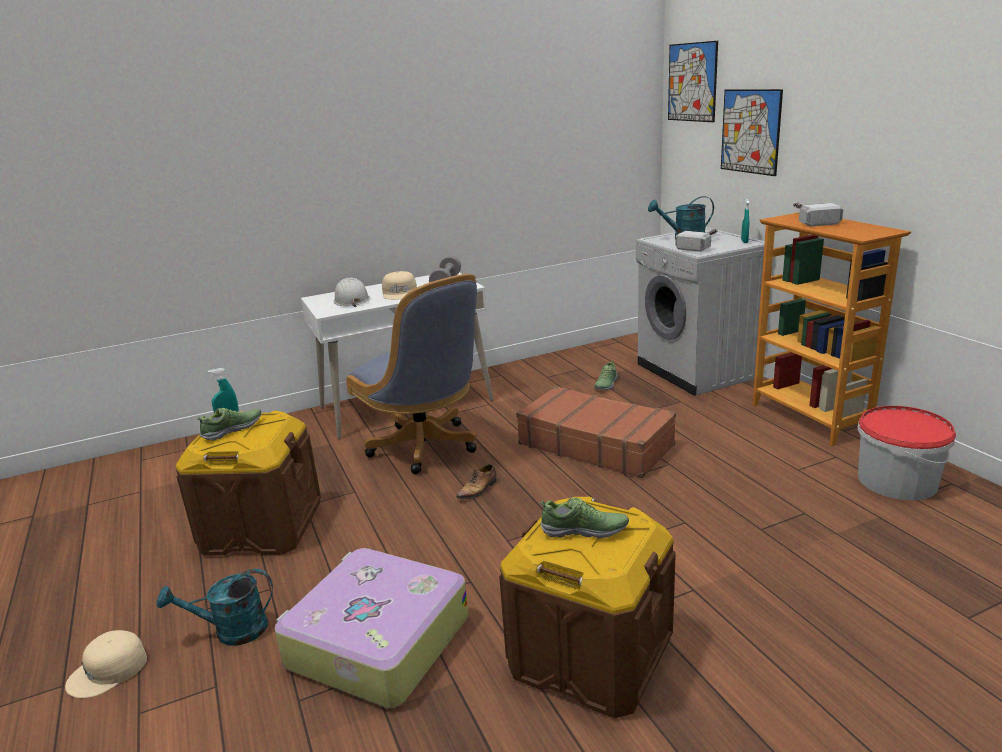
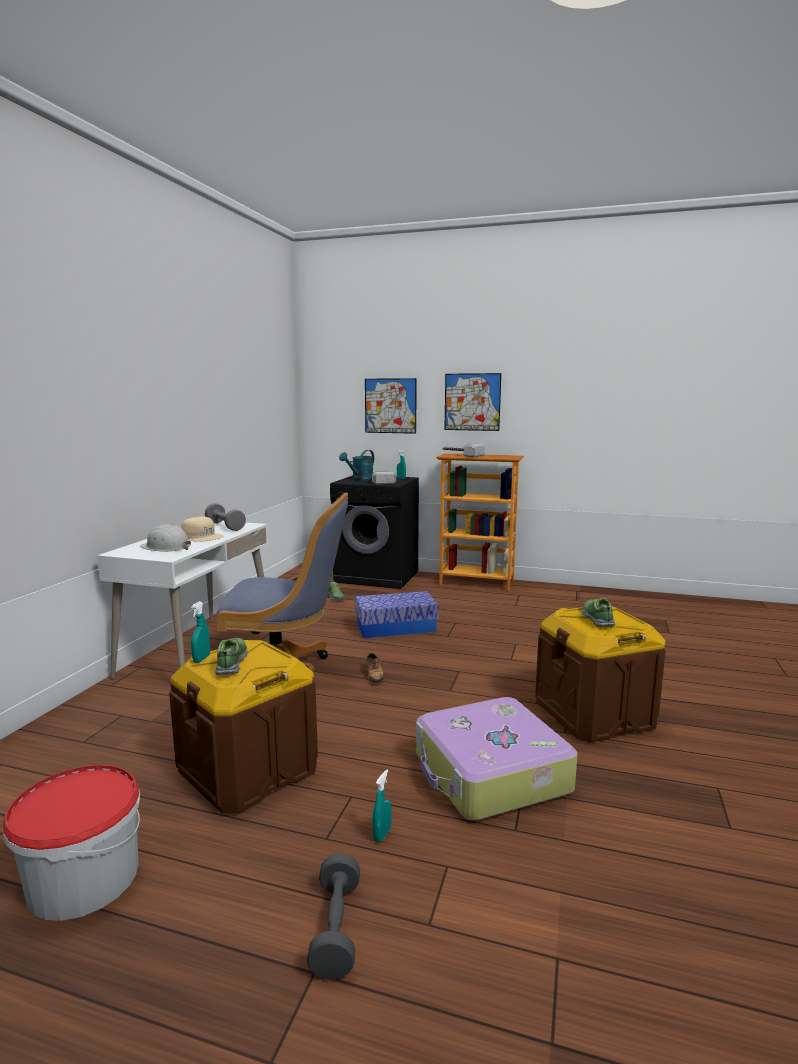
camera: 50 degrees left, 10 degrees down
beige cap [65,630,147,698] -> grey dumbbell [307,853,360,980]
turquoise watering can [156,569,273,646] -> turquoise spray bottle [373,770,392,842]
brown suitcase [516,386,676,478] -> storage box [355,591,439,638]
shoe [540,497,629,539] -> shoe turned 45 degrees counterclockwise [582,598,615,627]
white washing machine [636,227,765,396] -> black washing machine [330,475,419,589]
picture [668,41,718,122] -> picture moved to [444,373,501,431]
bucket [858,406,956,500] -> bucket moved to [3,765,140,921]

